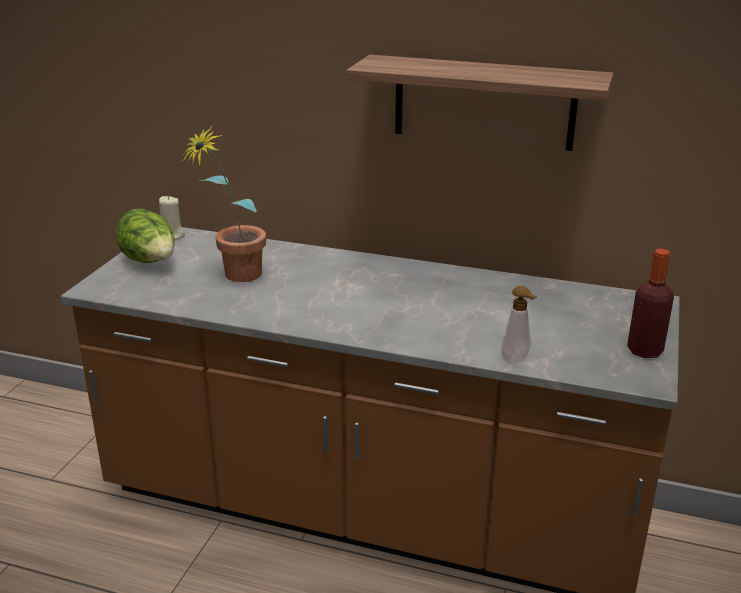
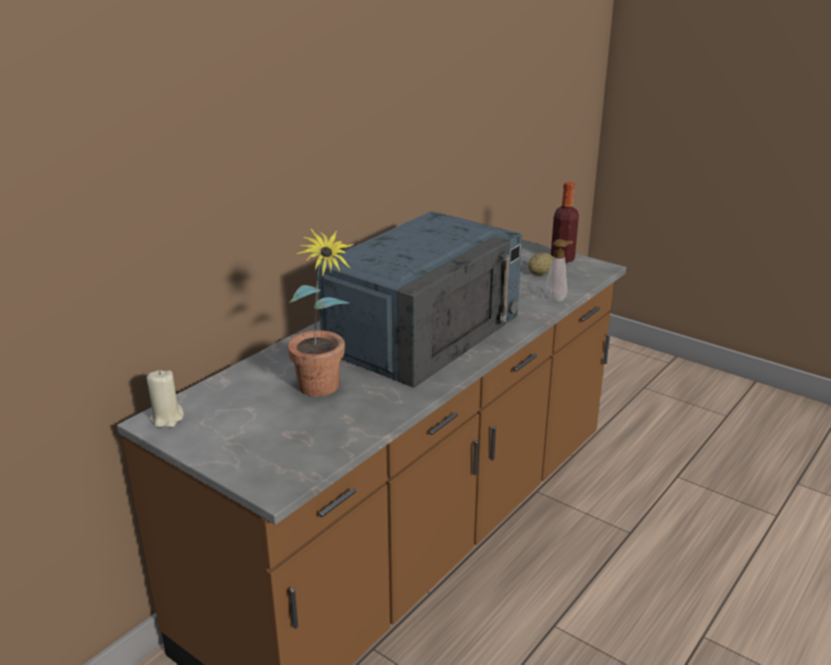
camera: 70 degrees left, 0 degrees up
lettuce [116,208,175,263] -> none
shelf [346,55,614,151] -> none
none -> blue microwave [317,211,522,388]
none -> potato [528,253,553,275]

